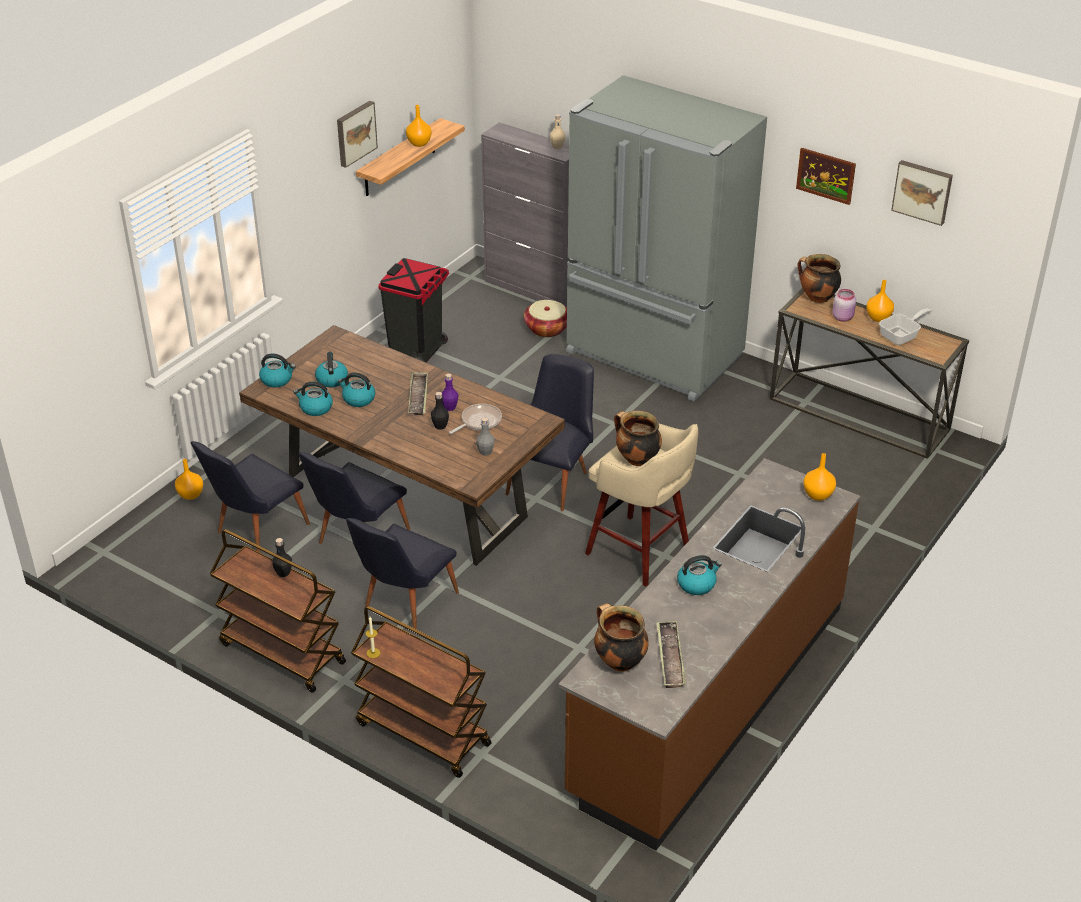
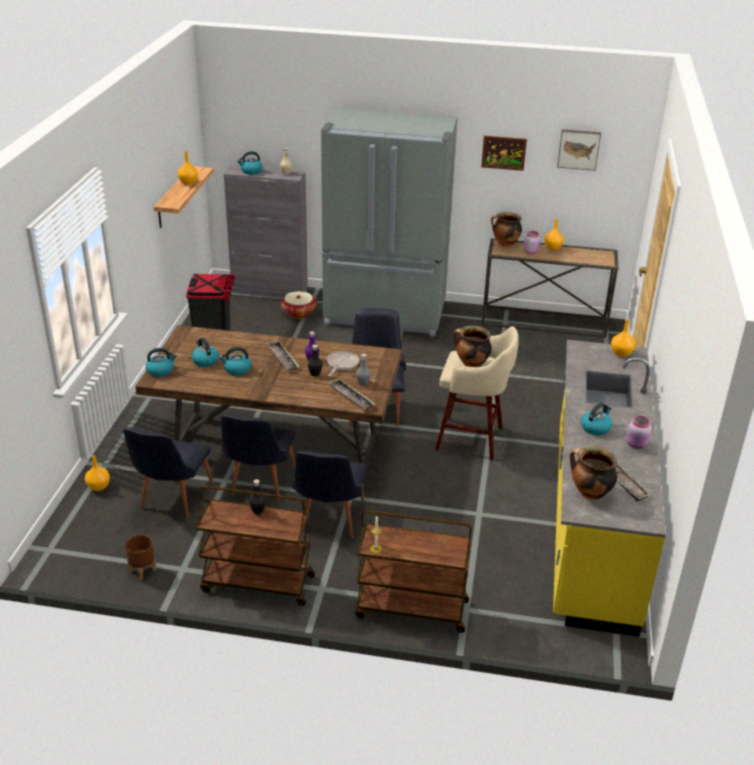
camera: 25 degrees left, 5 degrees down
kettle [294,382,333,416] -> kettle moved to [237,151,262,175]
picture [337,101,378,168] -> none
brown counter [558,458,860,851] -> yellow counter [553,340,666,637]
frying pan [879,308,932,345] -> none
none -> brown planter [125,535,156,580]
none -> tray [328,378,375,409]
none -> pink jar [627,416,652,449]

